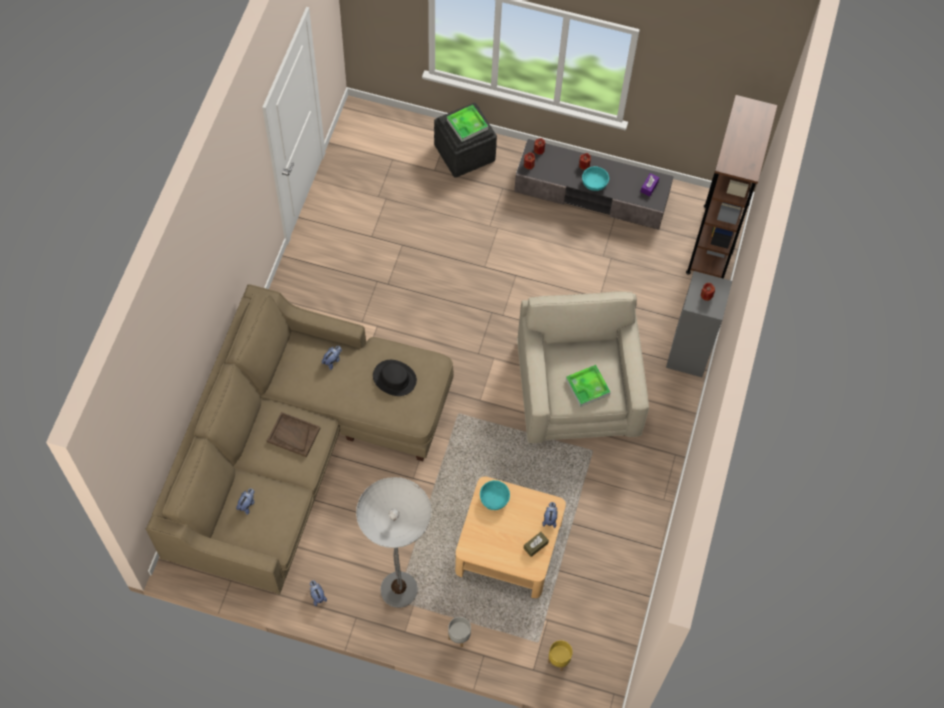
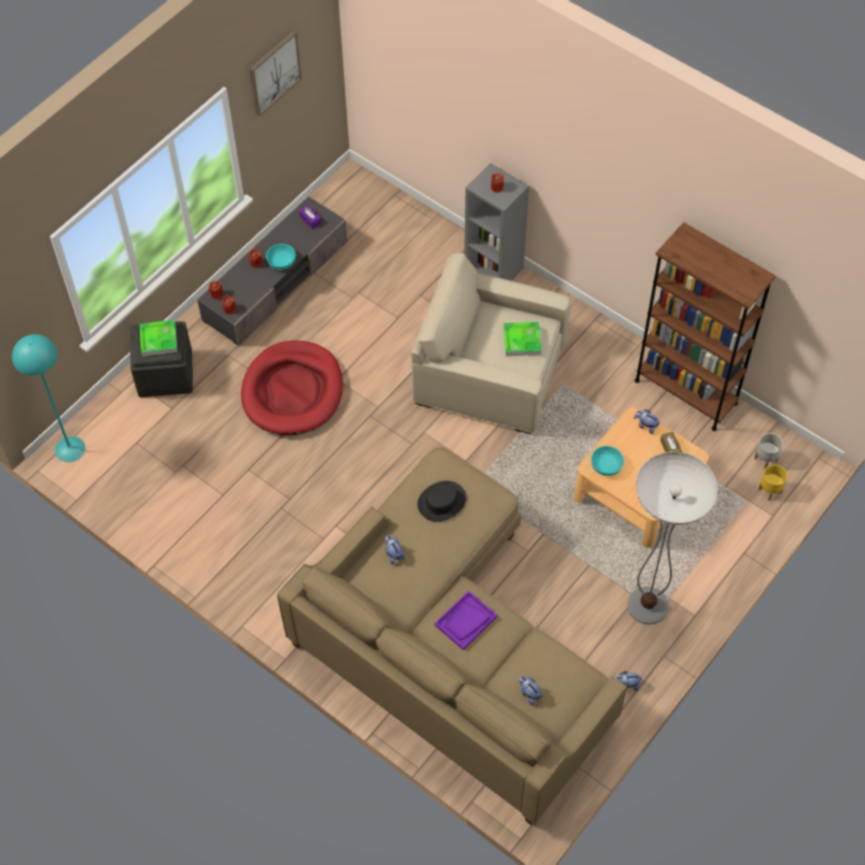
camera: 65 degrees left, 5 degrees down
brown tray [267,412,321,457] -> purple tray [435,591,497,650]
grey planter [448,617,471,647] -> grey planter moved to [754,433,783,469]
brown bookcase [686,95,778,279] -> brown bookcase moved to [635,222,776,431]
none -> turquoise floor lamp [12,334,85,462]
none -> red dog bed [241,340,343,435]
none -> picture [249,31,301,116]

